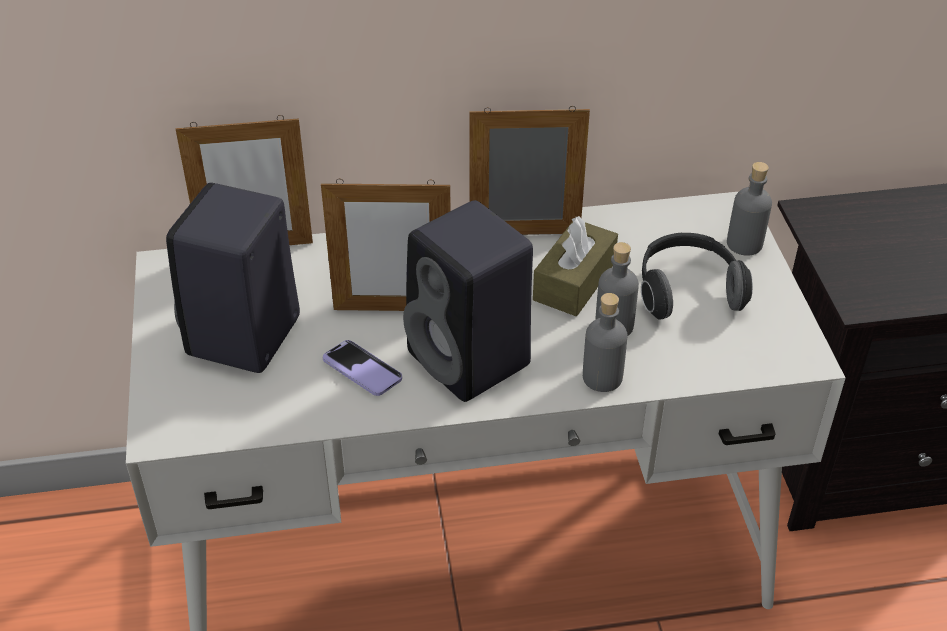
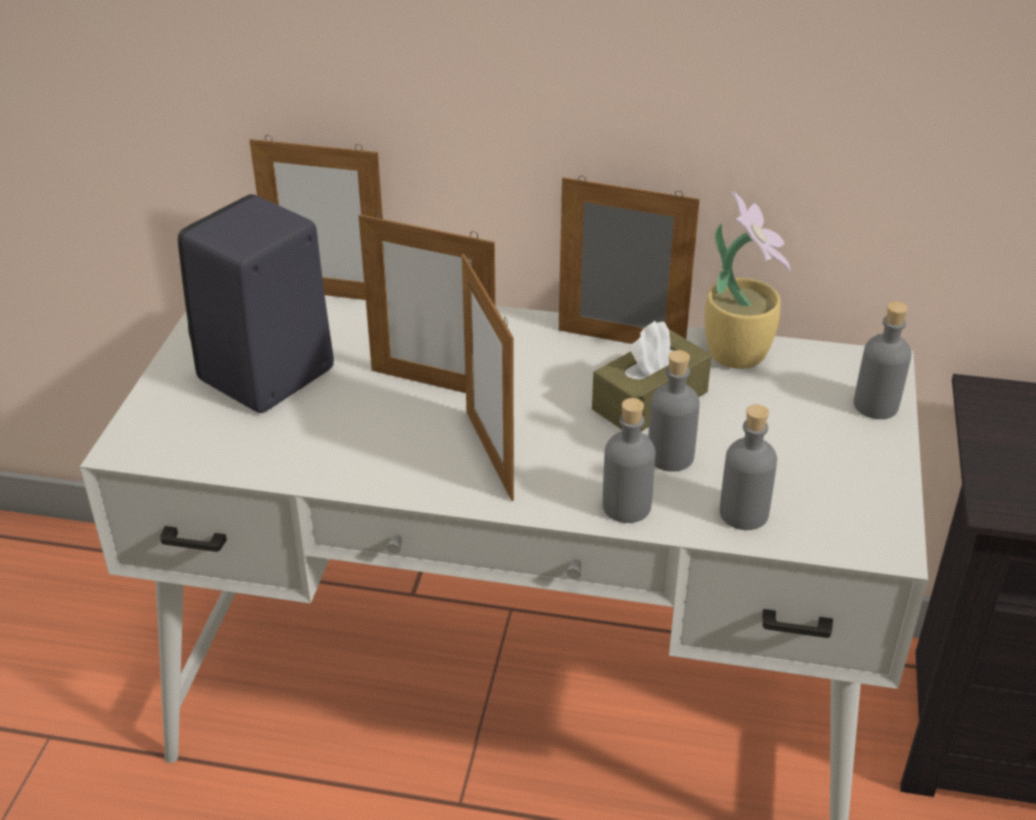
camera: 20 degrees right, 5 degrees down
phone [323,340,402,396] -> none
black speaker [403,200,533,402] -> picture frame [462,254,514,501]
headphones [641,233,753,320] -> none
none -> potted plant [705,191,790,369]
none -> grey bottle [720,404,777,530]

